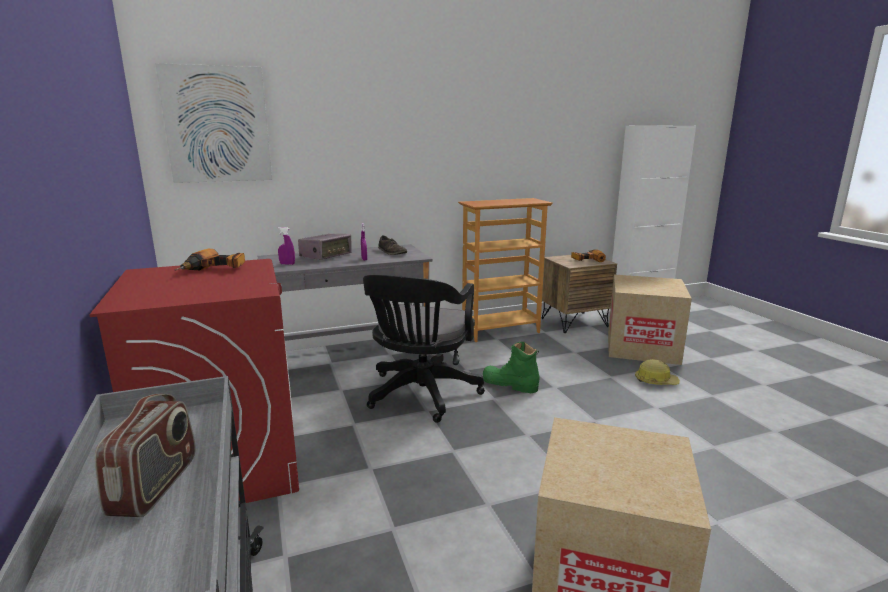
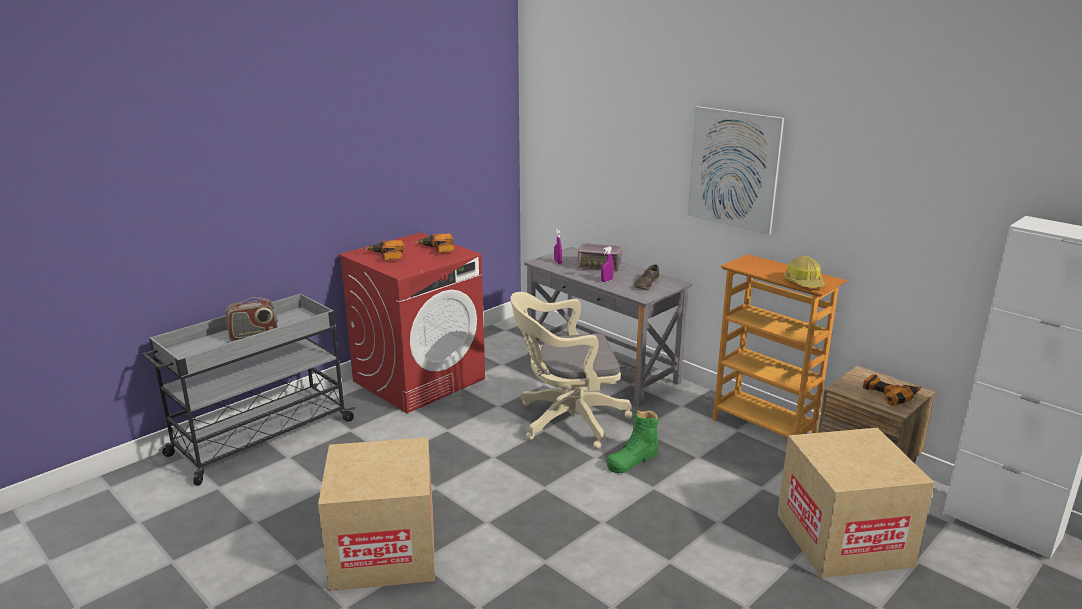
camera: 65 degrees right, 5 degrees up
picture [155,63,272,183] -> picture moved to [688,106,784,235]
black office chair [363,274,485,423] -> beige office chair [511,292,632,449]
green boot [483,342,540,393] -> green boot turned 135 degrees counterclockwise [607,410,659,473]
hard hat [635,359,680,385] -> hard hat moved to [784,256,825,288]
none -> power drill [360,240,404,261]

